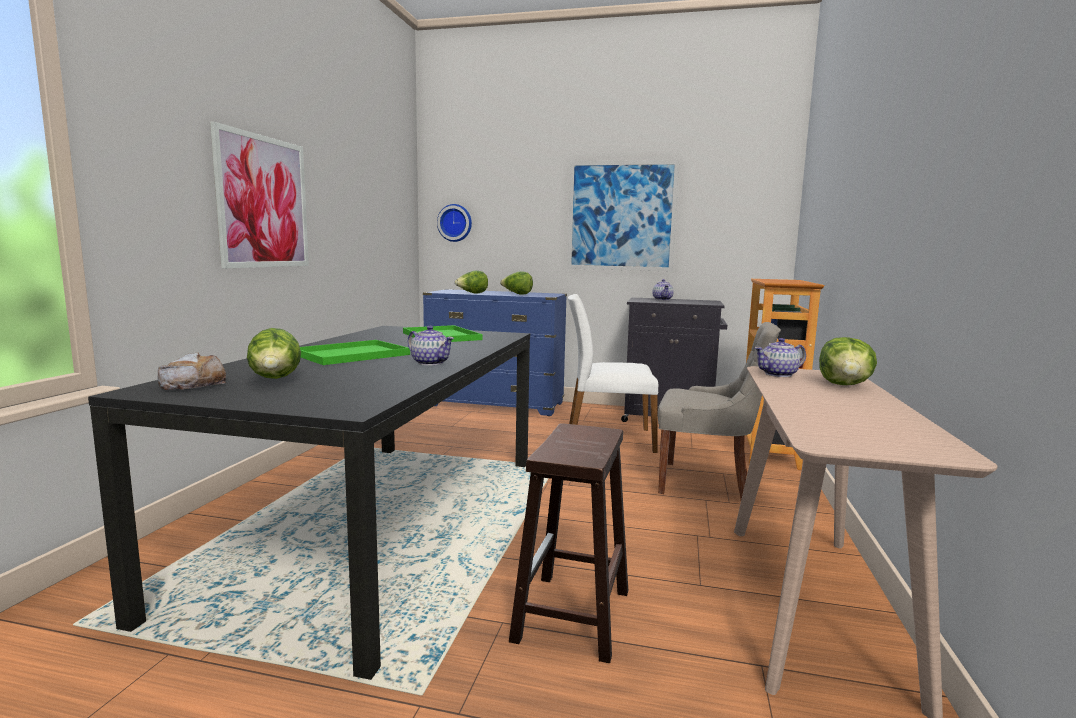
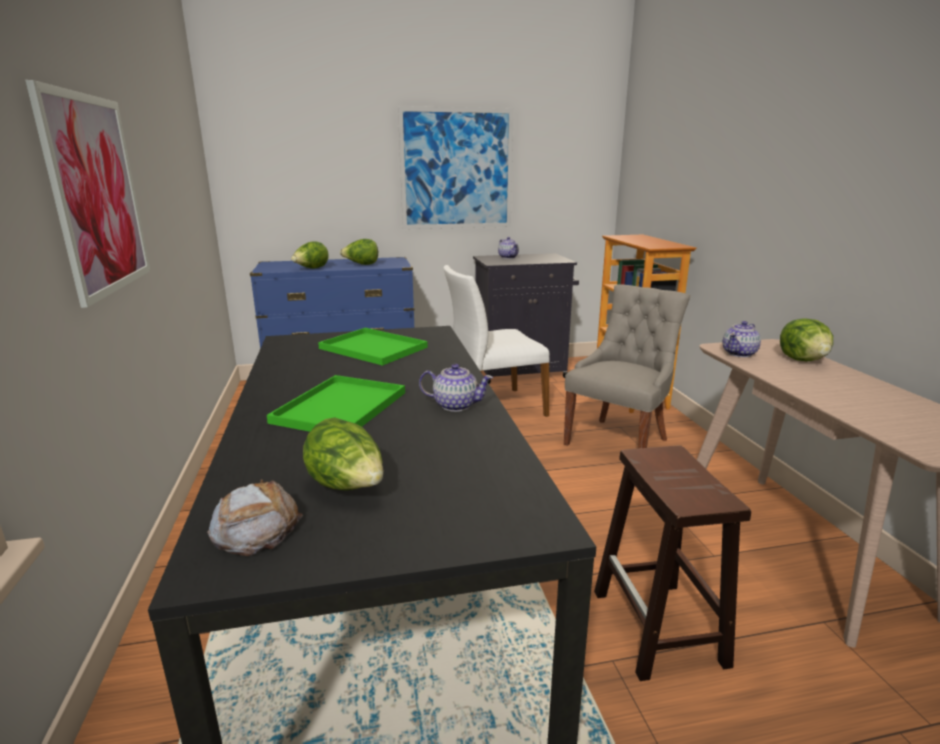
camera: 25 degrees left, 10 degrees up
wall clock [437,204,472,242] -> none
grey chair [658,322,781,499] -> grey chair turned 45 degrees counterclockwise [564,285,690,449]

